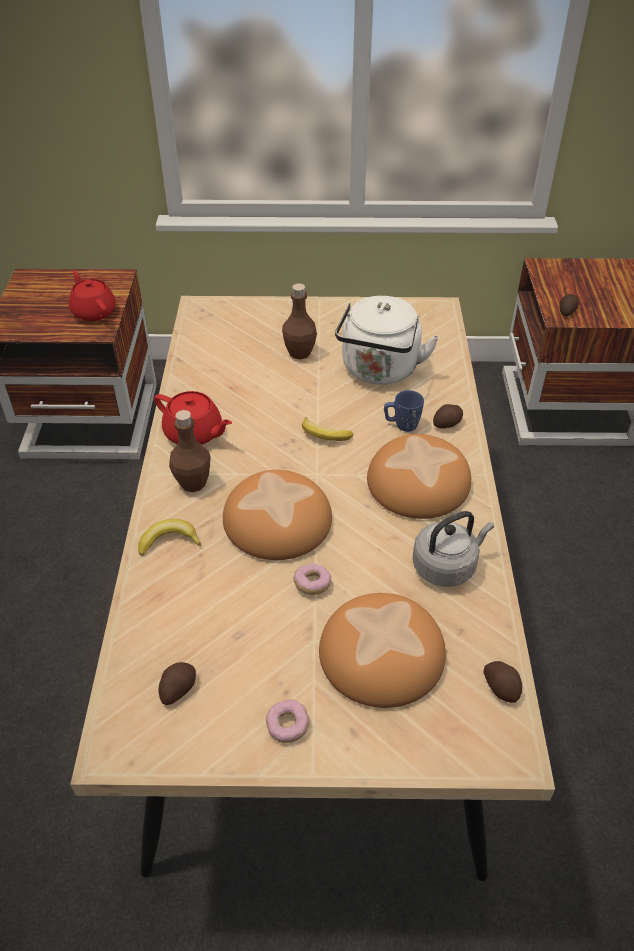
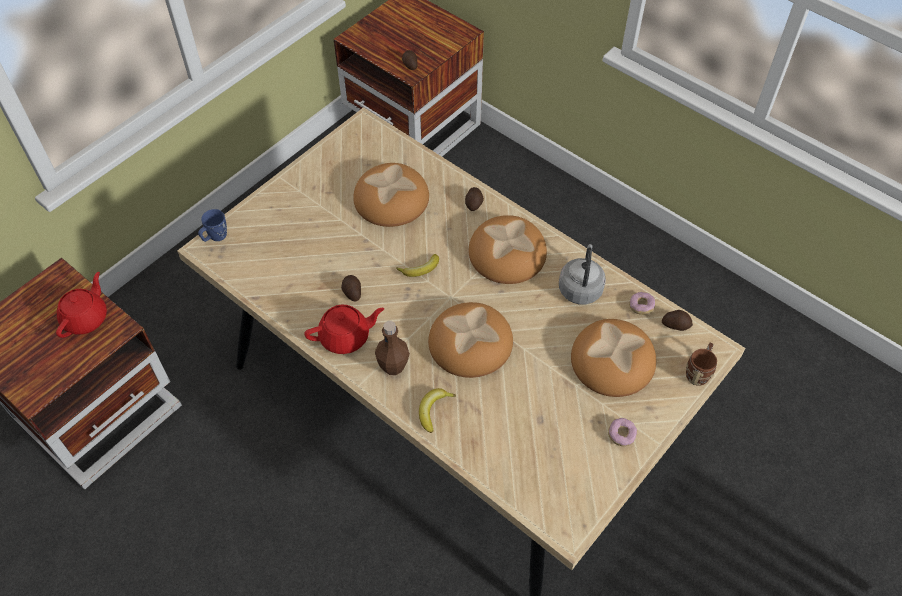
camera: 50 degrees left, 10 degrees up
red teapot [69,270,116,321] -> red teapot turned 105 degrees clockwise [56,272,107,338]
potato [158,662,196,705] -> potato moved to [341,275,361,301]
brown bottle [282,284,317,359] -> none
donut [293,563,331,595] -> donut moved to [629,292,655,315]
white kettle [335,296,440,385] -> bread [353,163,429,227]
blue mug [384,390,424,432] -> blue mug moved to [198,209,227,242]
none -> brown mug [686,343,717,386]

